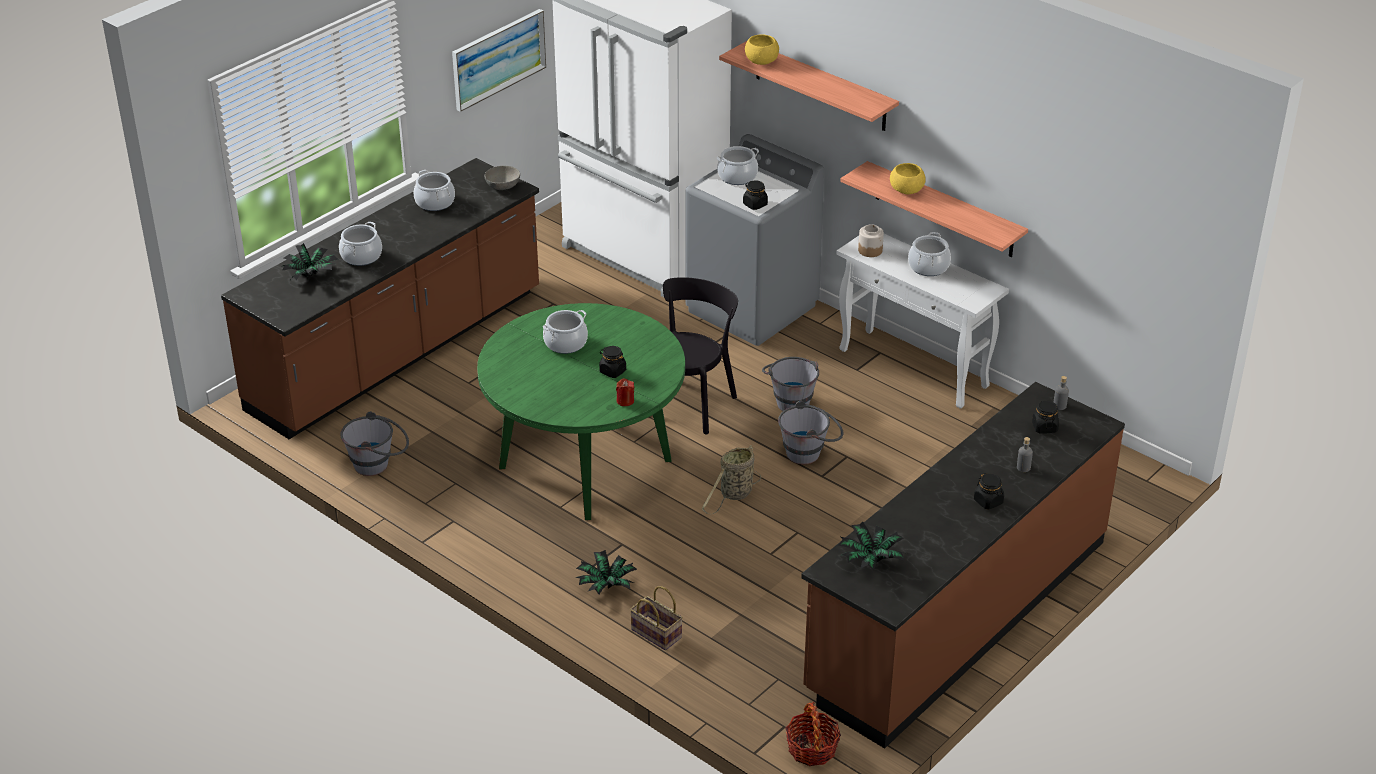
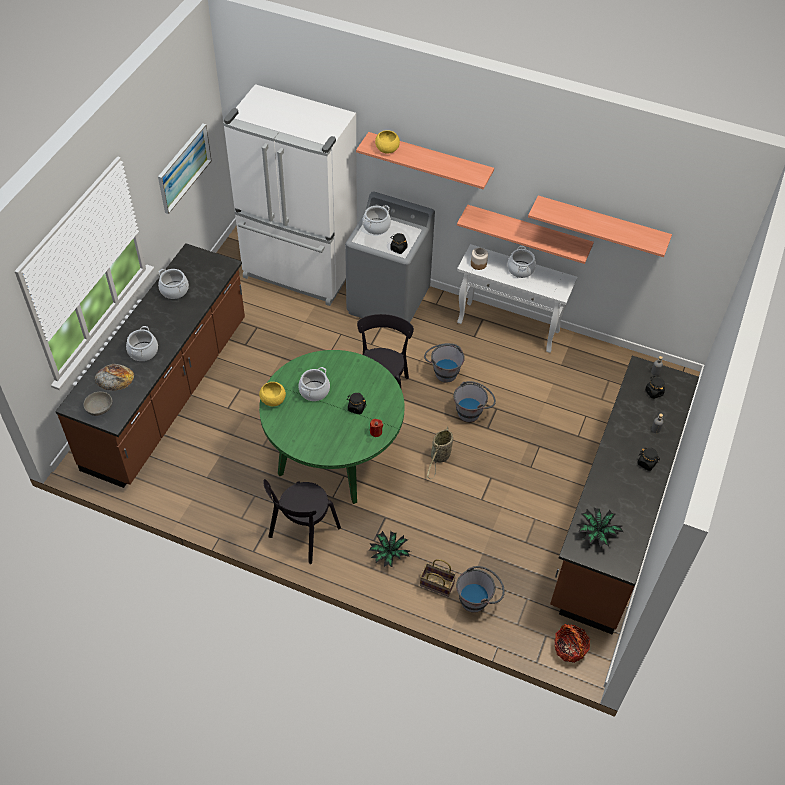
camera: 20 degrees left, 15 degrees up
potted plant [283,243,338,280] -> bread [94,364,134,391]
grey bucket [340,411,409,476] -> grey bucket moved to [456,566,505,613]
grey bowl [485,166,520,190] -> grey bowl moved to [83,392,113,416]
yellow bowl [890,163,926,194] -> yellow bowl moved to [259,382,286,406]
none -> black chair [263,479,341,564]
none -> shelf [528,196,672,257]

